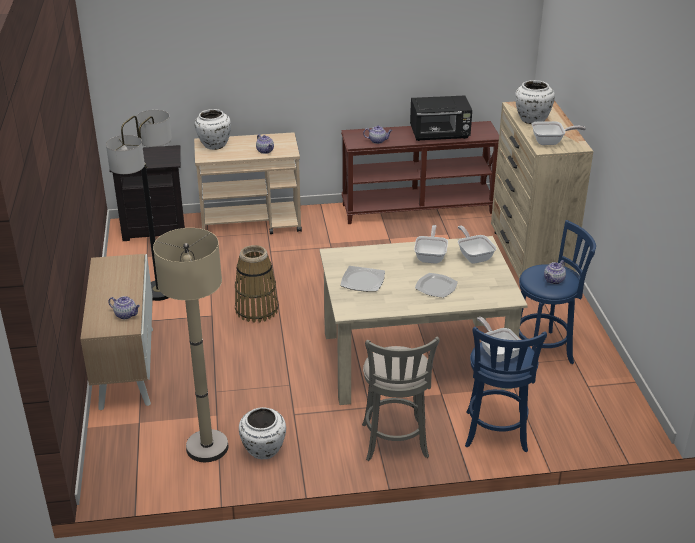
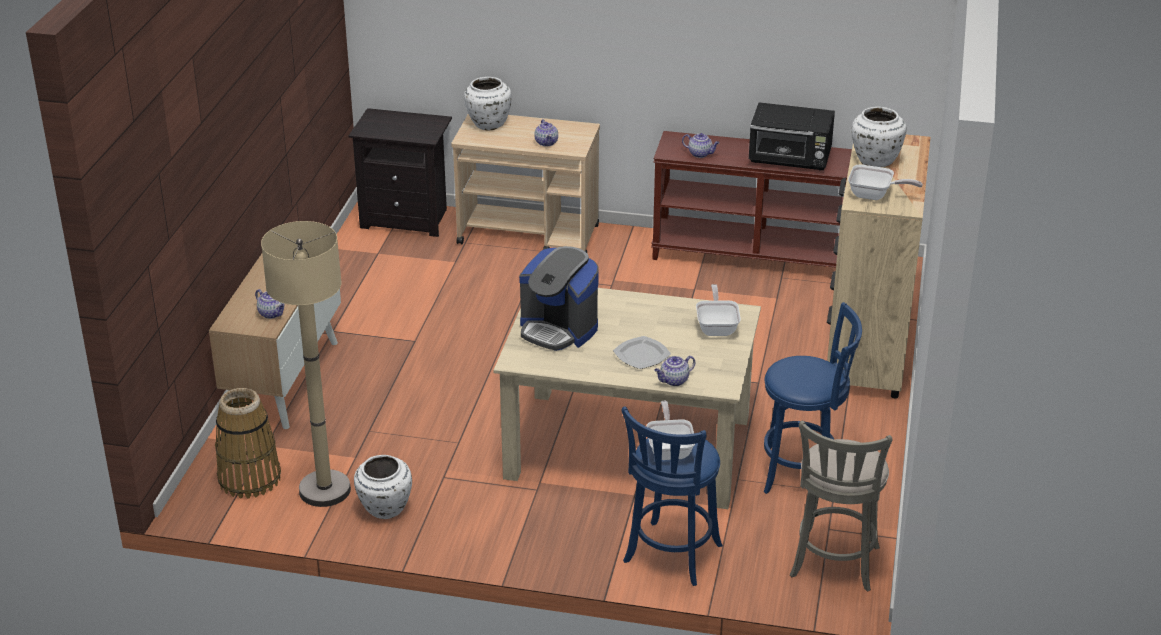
camera: 20 degrees right, 0 degrees up
floor lamp [106,110,172,301] -> none
basket [235,245,278,323] -> basket moved to [215,388,281,498]
plate [340,266,385,292] -> coffee machine [519,246,599,351]
grey stool [362,337,440,461] -> grey stool moved to [790,421,892,592]
frying pan [414,225,448,264] -> none
teapot [544,260,566,284] -> teapot moved to [654,356,695,386]

